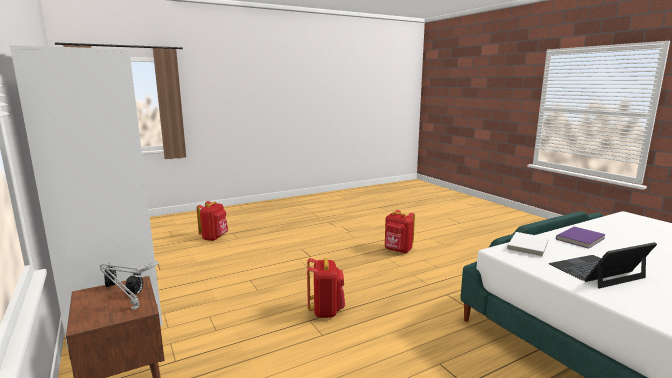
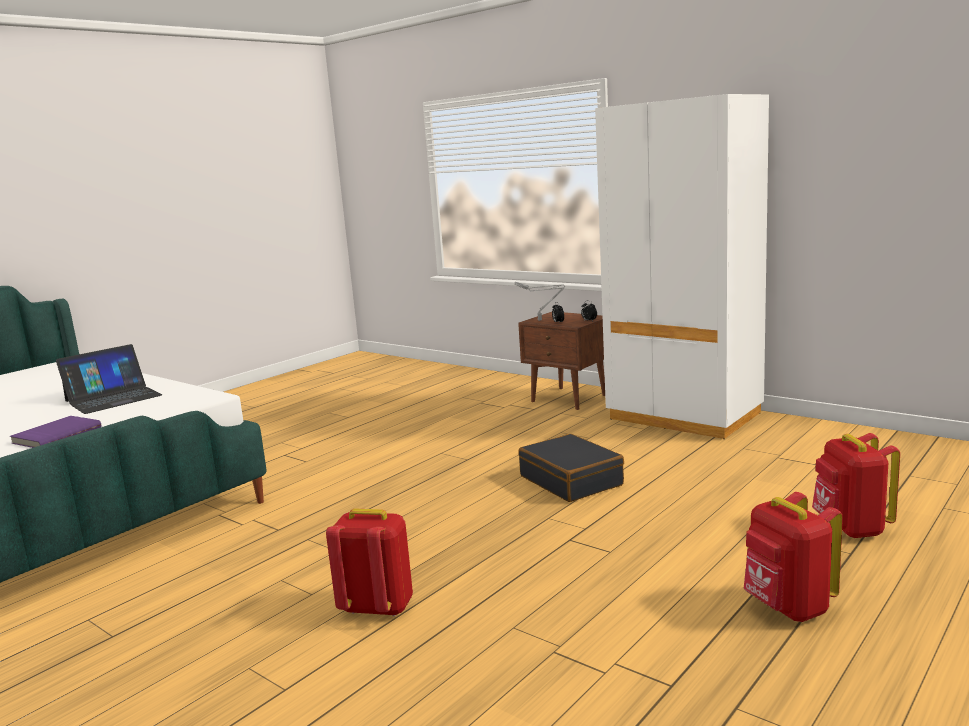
camera: 160 degrees right, 0 degrees up
red backpack [307,258,345,318] -> red backpack moved to [744,492,843,622]
white book [507,232,549,257] -> none
none -> black suitcase [518,434,624,502]

